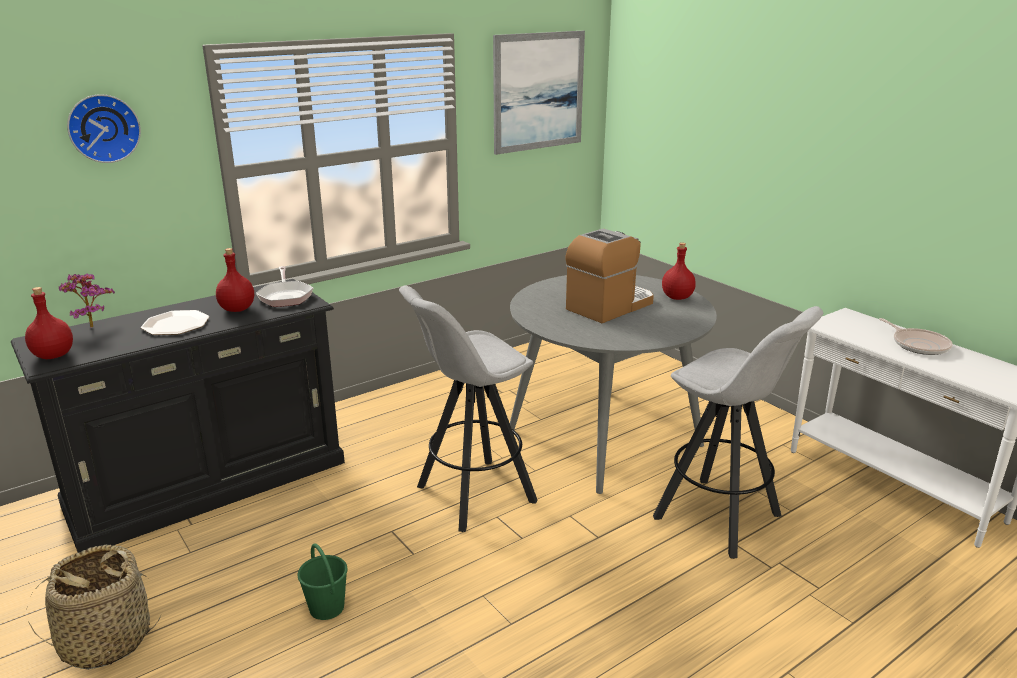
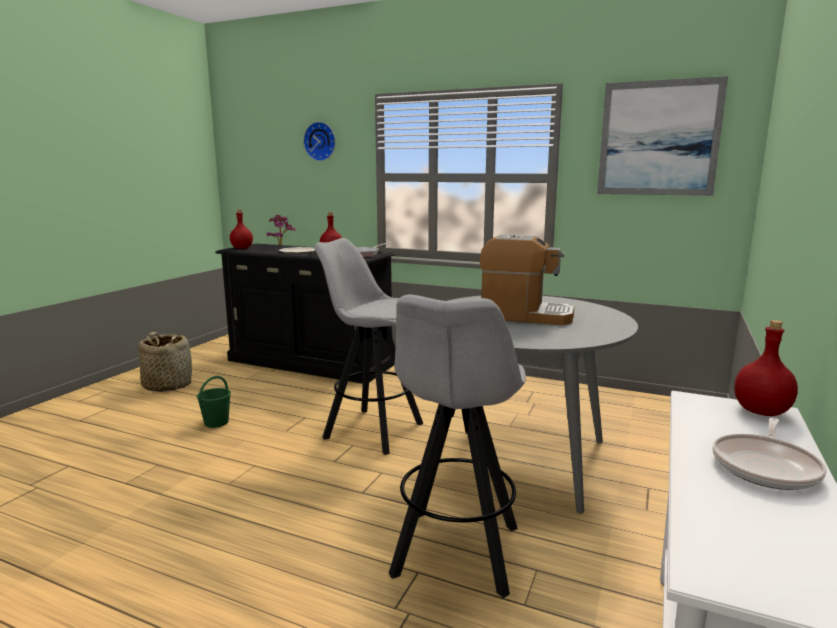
camera: 60 degrees right, 10 degrees down
red bottle [662,243,696,300] -> red bottle moved to [734,320,798,416]

